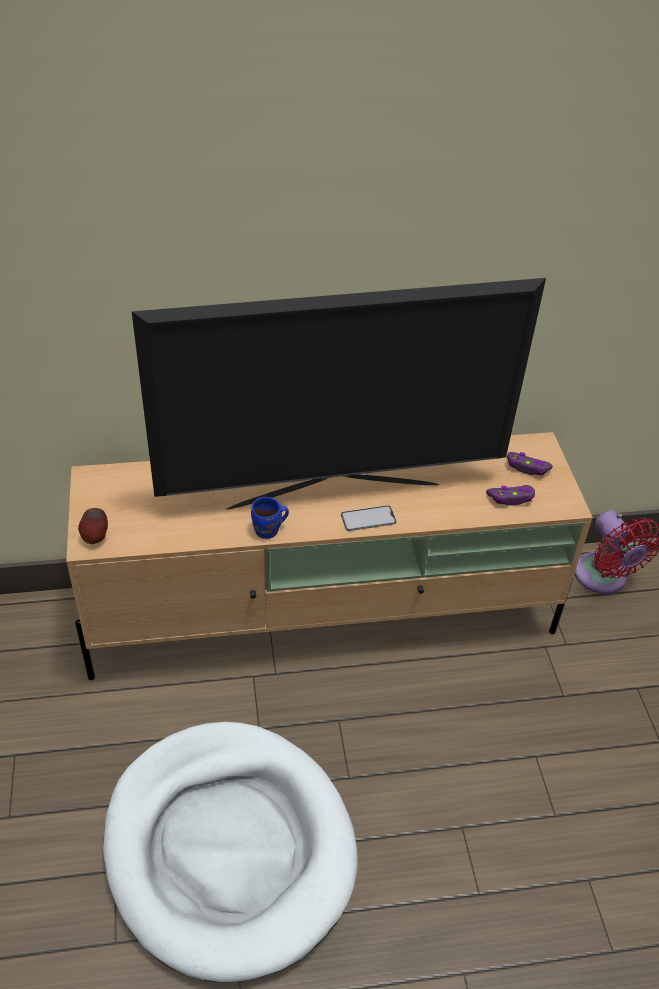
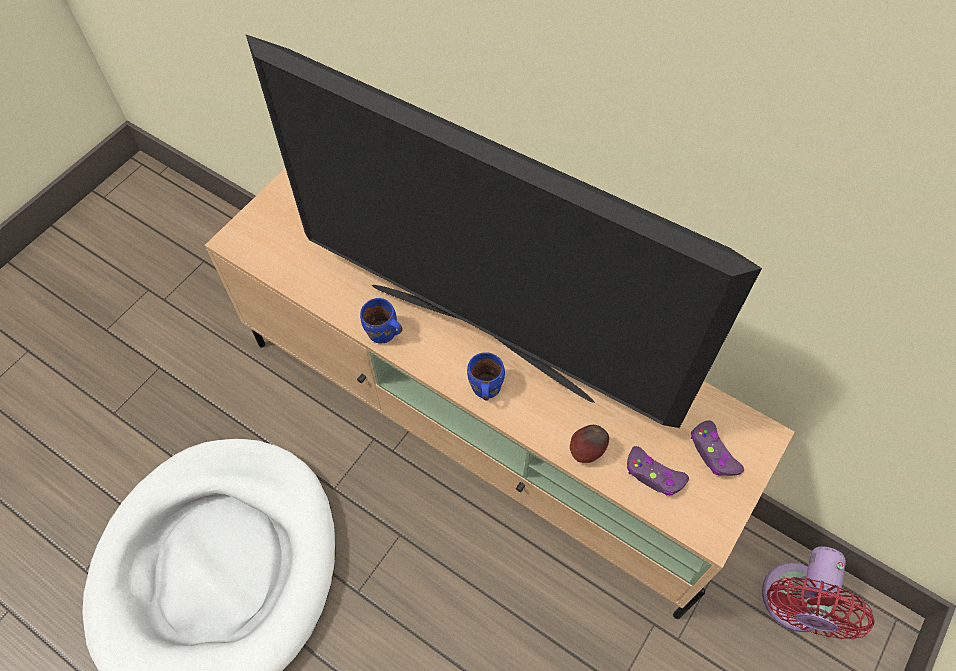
camera: 45 degrees right, 15 degrees up
apple [78,508,108,544] -> apple moved to [570,425,609,463]
phone [341,505,396,531] -> blue mug [467,352,505,400]

